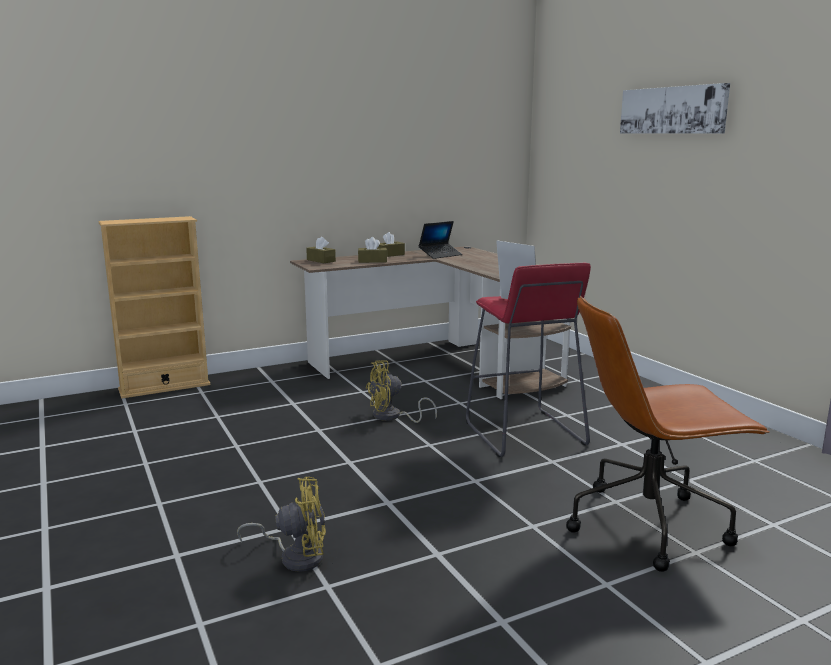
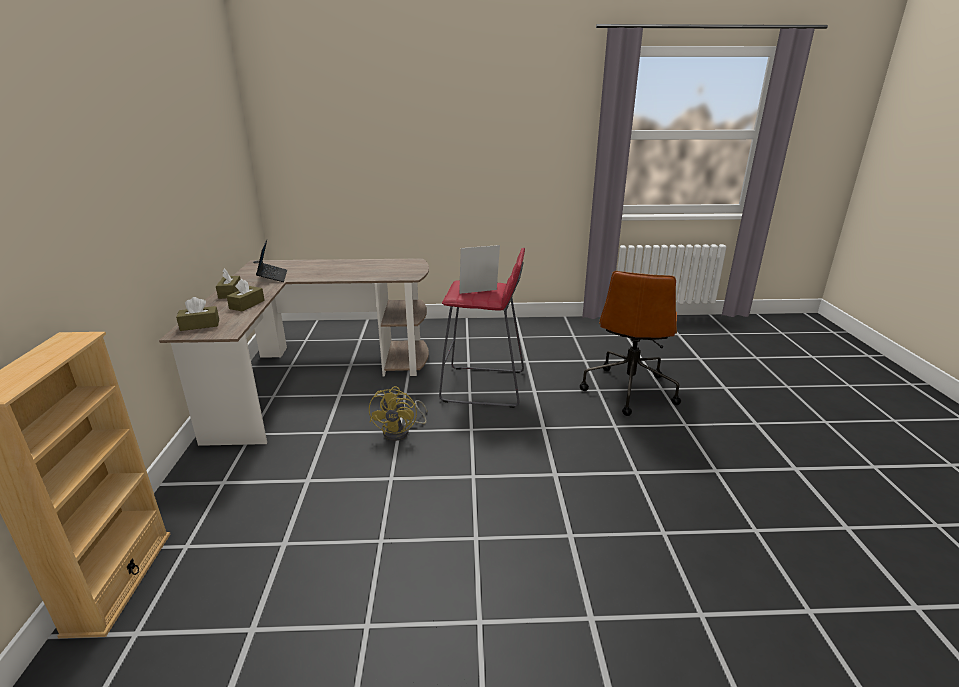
camera: 65 degrees left, 10 degrees up
yellow fan [237,477,326,572] -> none
picture [620,83,730,134] -> none

